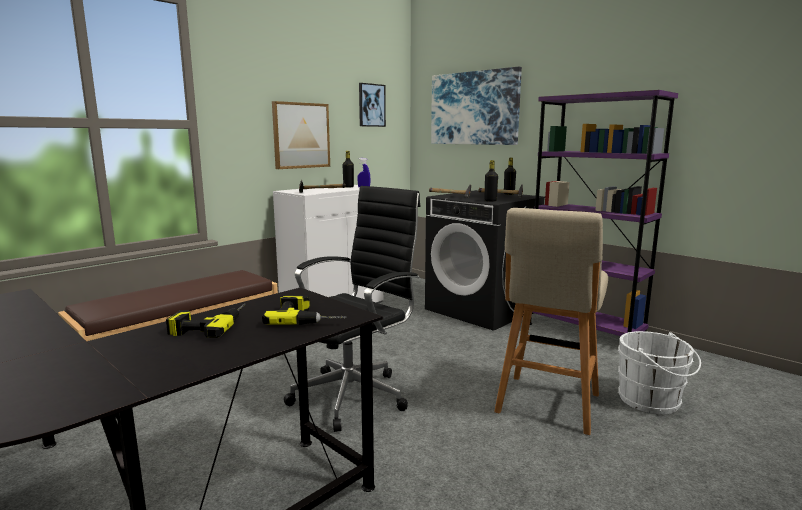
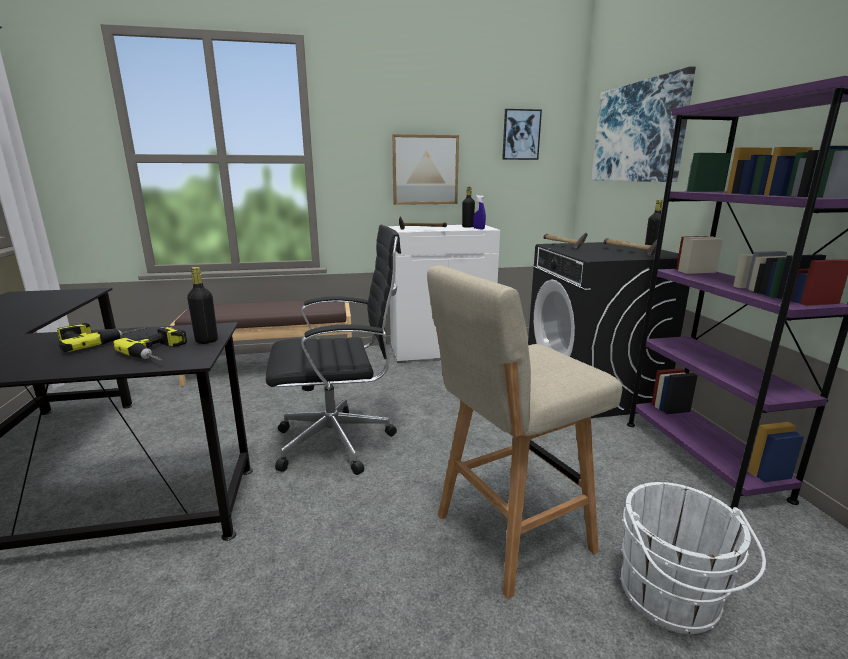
camera: 35 degrees right, 5 degrees up
black bottle [484,160,498,202] -> black bottle moved to [187,267,218,344]

